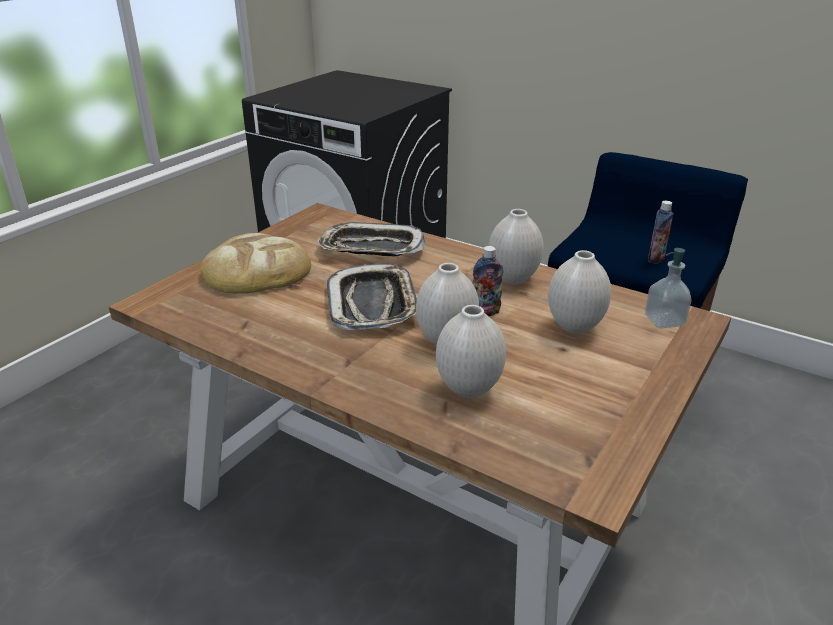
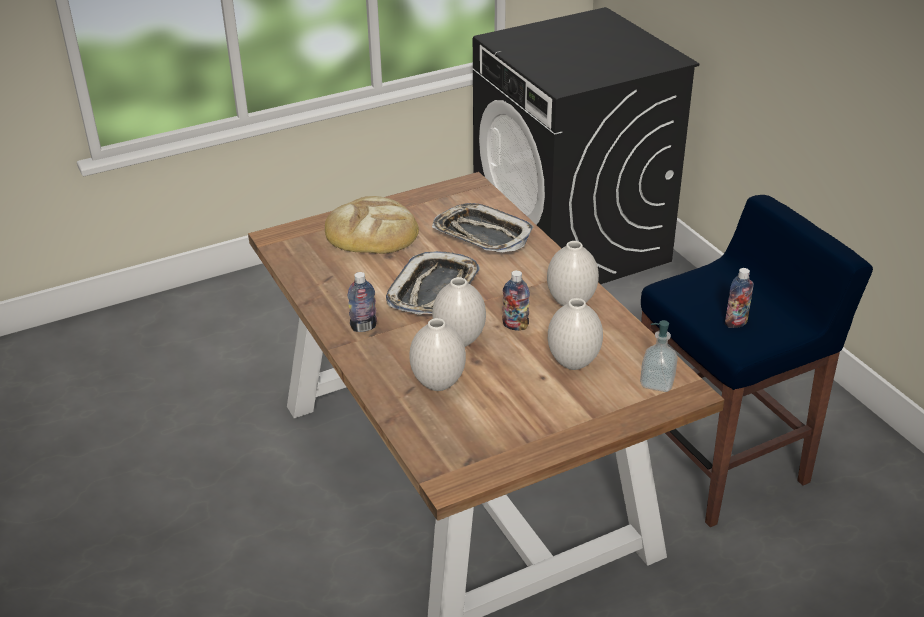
camera: 30 degrees right, 5 degrees up
none -> bottle [347,272,377,332]

